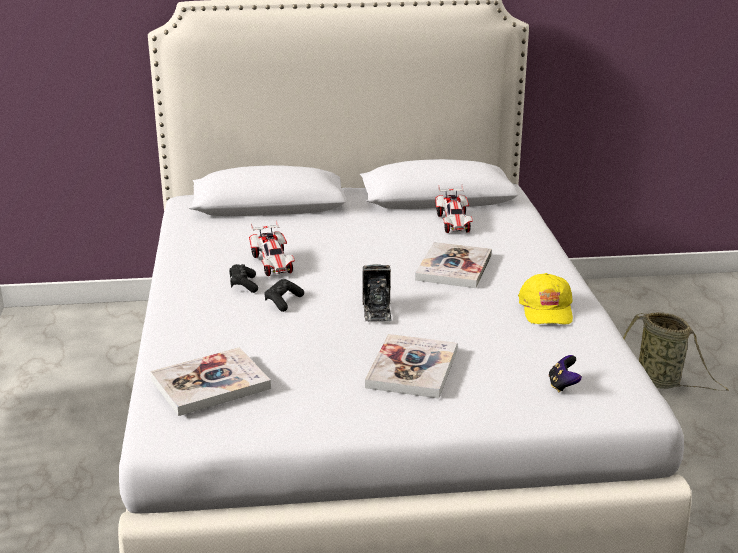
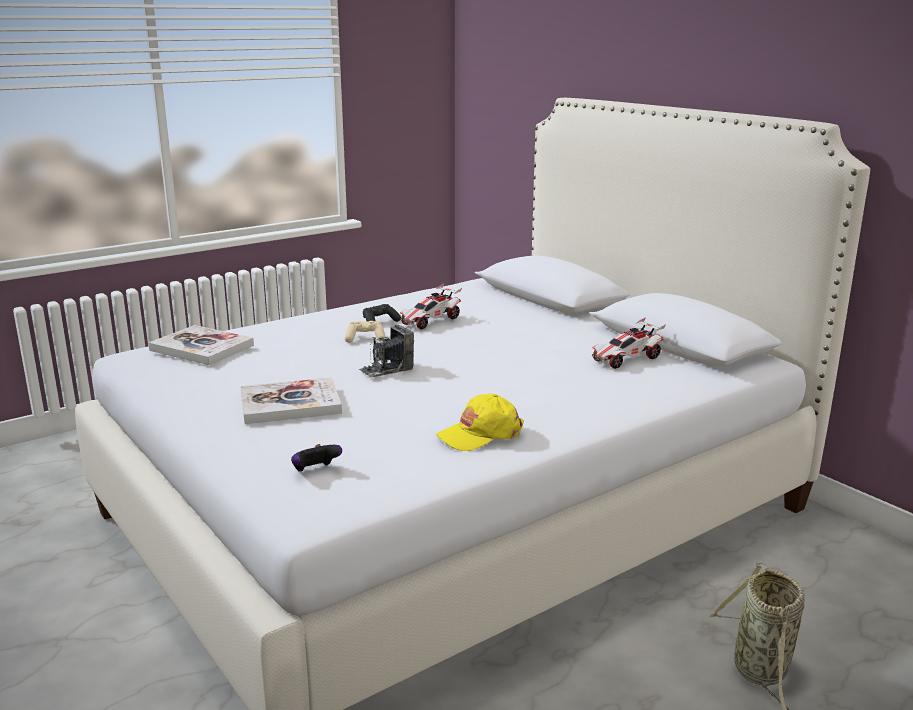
camera: 60 degrees right, 5 degrees down
black game controller [264,279,304,312] -> beige game controller [345,321,386,343]
book [415,242,492,288] -> none

